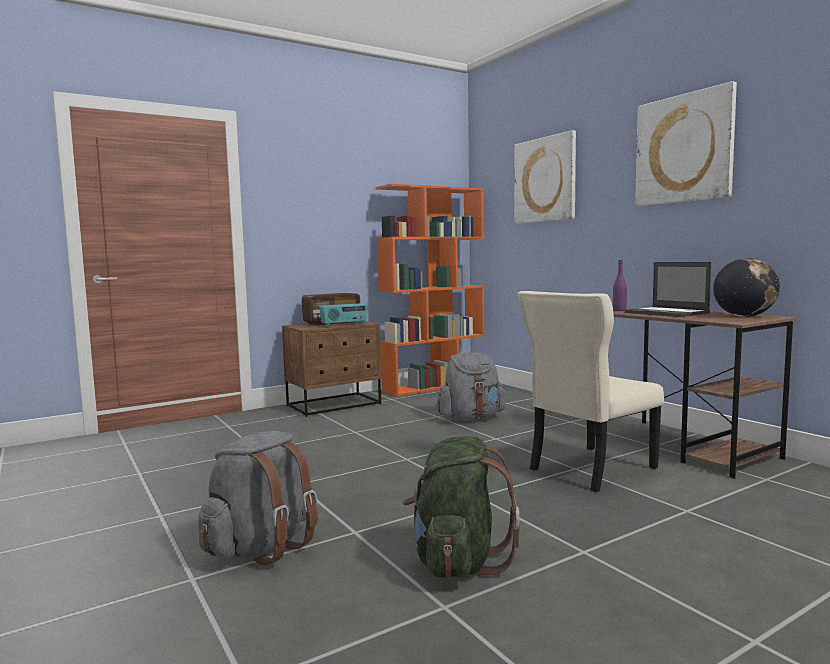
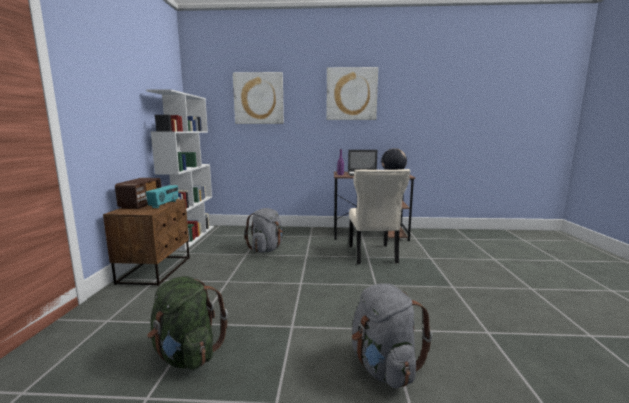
camera: 55 degrees left, 5 degrees up
orange bookcase [376,184,484,397] -> white bookcase [146,89,214,251]
green backpack [403,436,520,578] -> green backpack moved to [147,276,228,370]

